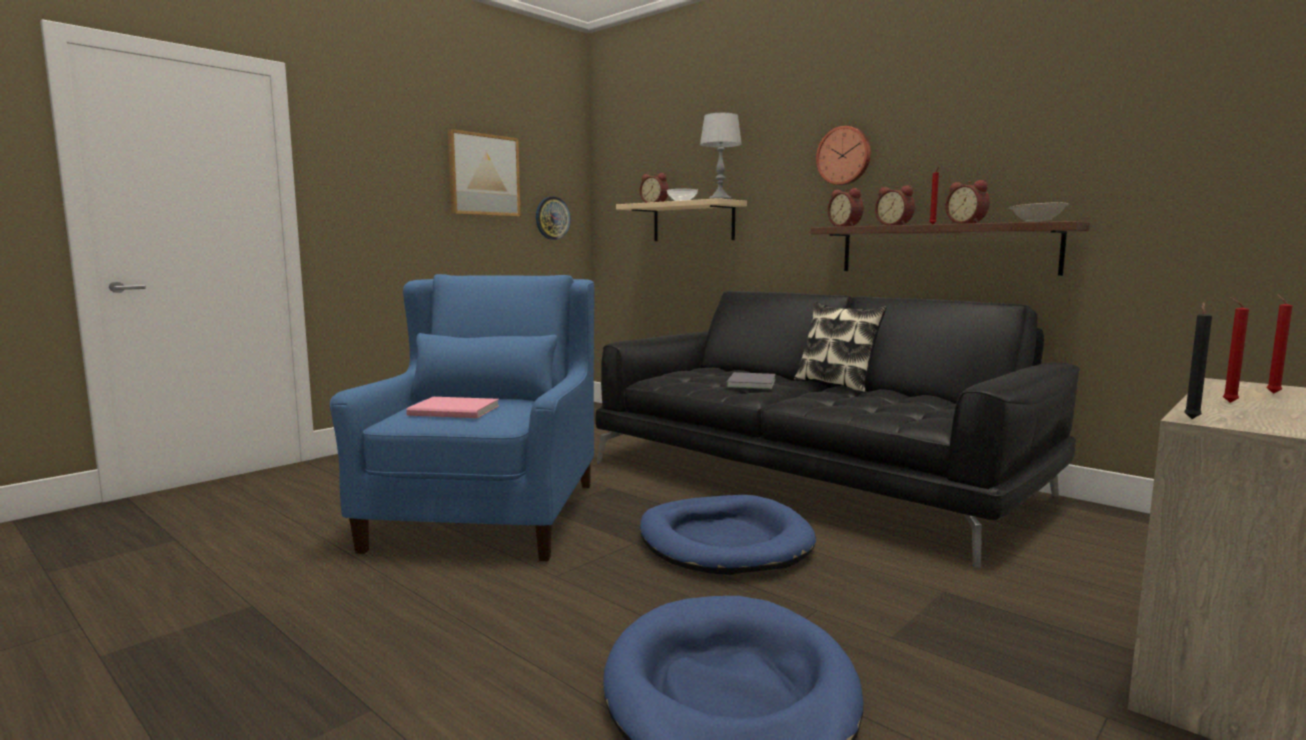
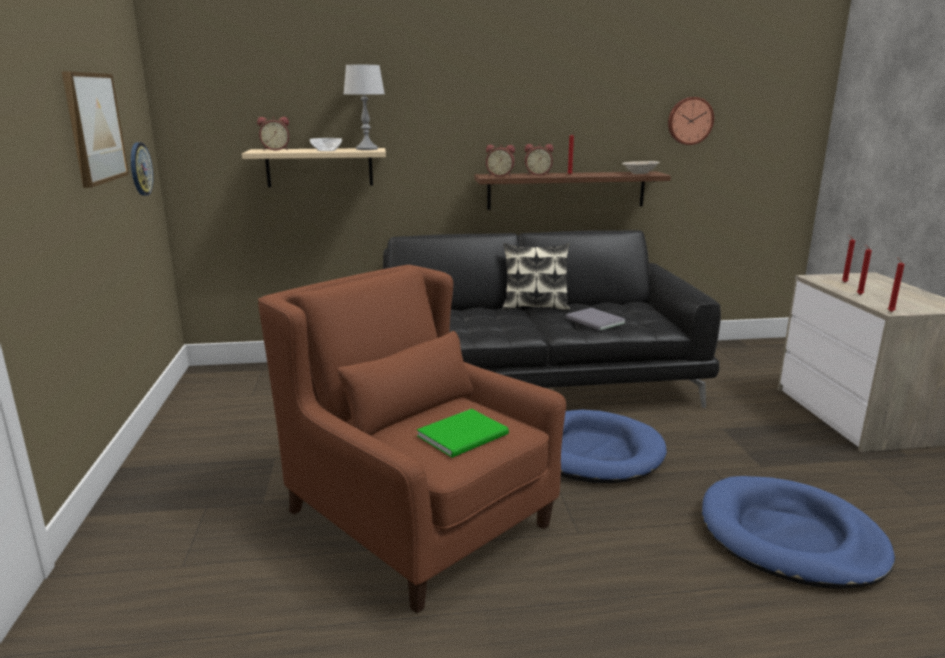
camera: 50 degrees left, 10 degrees up
blue armchair [330,274,594,561] -> brown armchair [258,265,566,613]
pink book [406,397,499,418] -> green book [417,409,509,458]
grey book [725,372,776,389] -> grey book moved to [566,308,625,331]
wall clock [816,126,871,185] -> wall clock moved to [668,97,714,145]
alarm clock [945,180,990,224] -> none
black candle [1184,302,1212,419] -> red candle [888,257,905,312]

